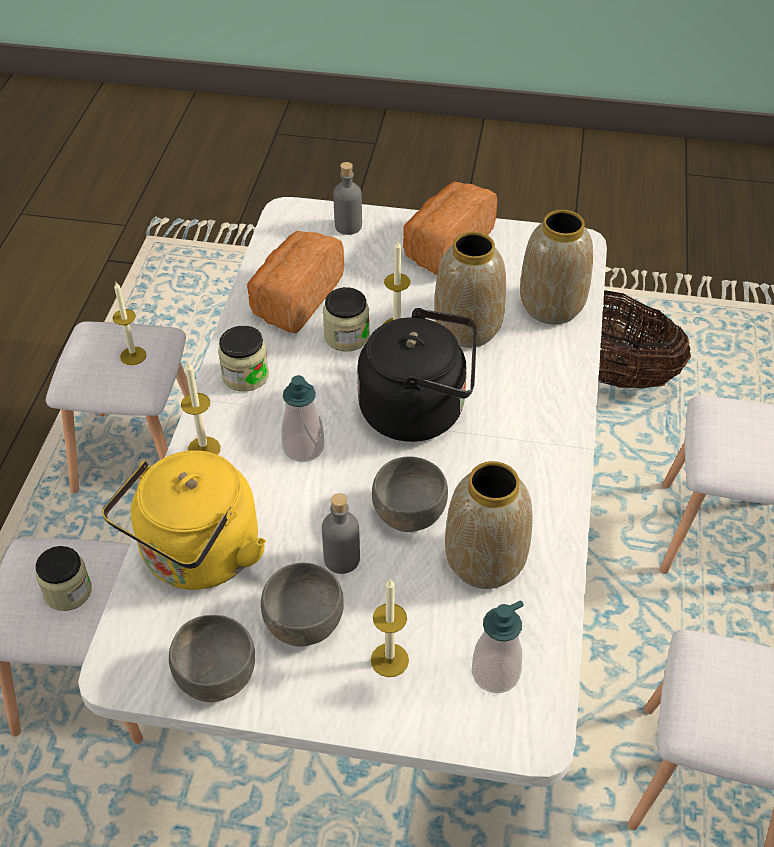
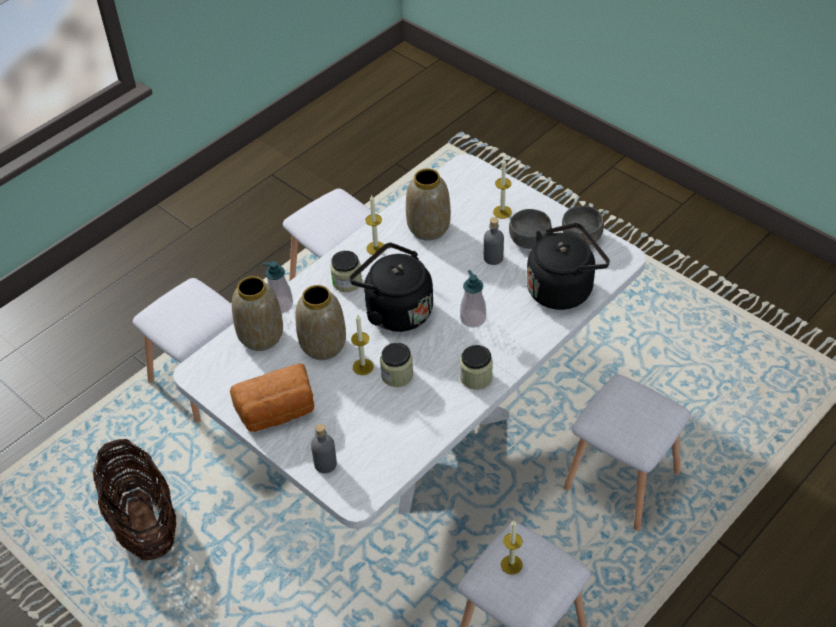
camera: 145 degrees left, 0 degrees up
jar [36,546,92,611] -> jar moved to [330,251,362,292]
yellow kettle [102,450,266,590] -> black kettle [526,223,610,310]
candle [181,362,220,455] -> candle moved to [365,194,384,255]
bread [247,231,344,334] -> none
grey bowl [372,456,448,532] -> none
soap dispenser [472,600,524,693] -> soap dispenser moved to [263,261,293,313]

